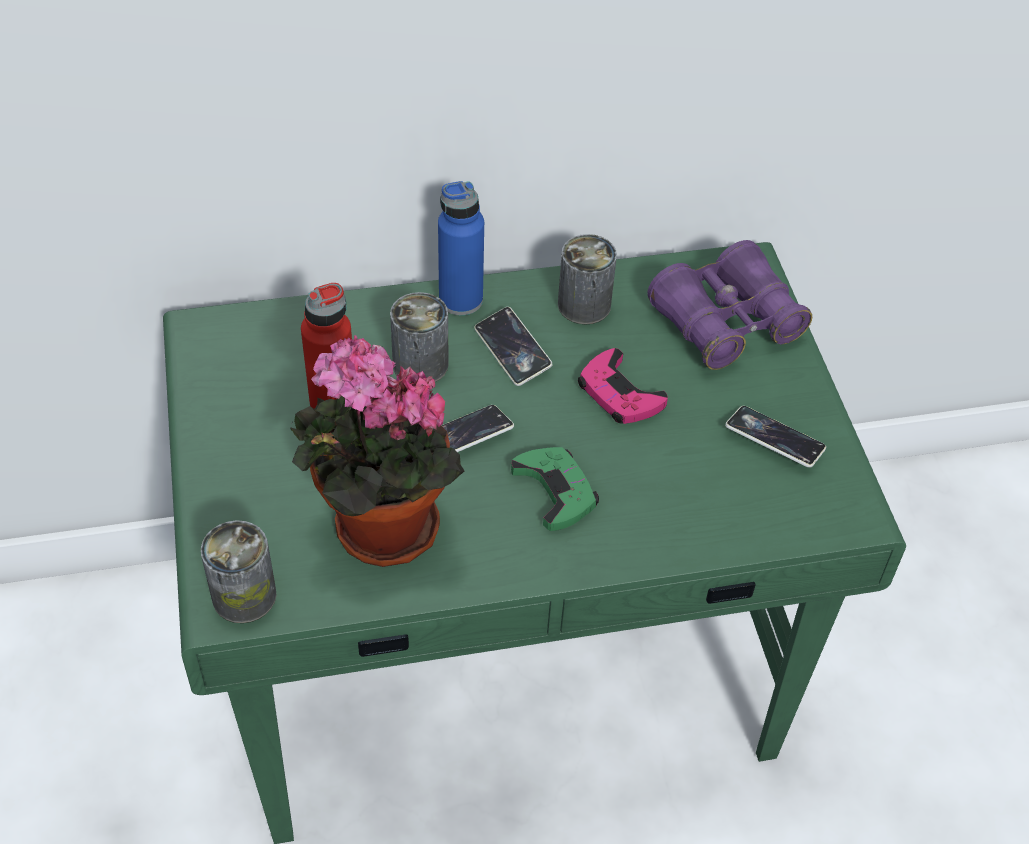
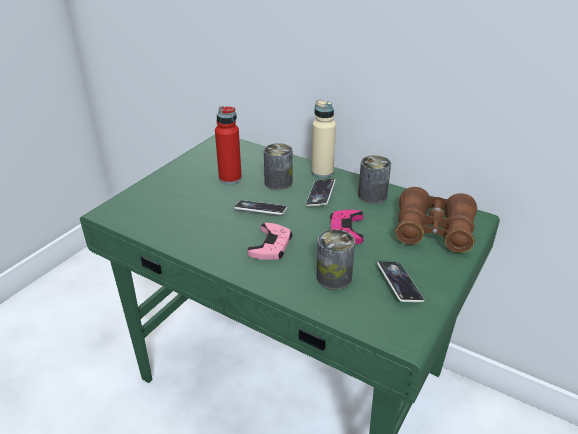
camera: 45 degrees right, 15 degrees down
can [201,520,276,623] -> can moved to [317,229,355,290]
potted plant [291,335,464,567] -> none
blue bottle [438,181,484,315] -> beige bottle [311,100,336,178]
green game controller [511,447,599,531] -> pink game controller [247,223,292,260]
purple binoculars [648,240,812,370] -> brown binoculars [395,187,477,253]

